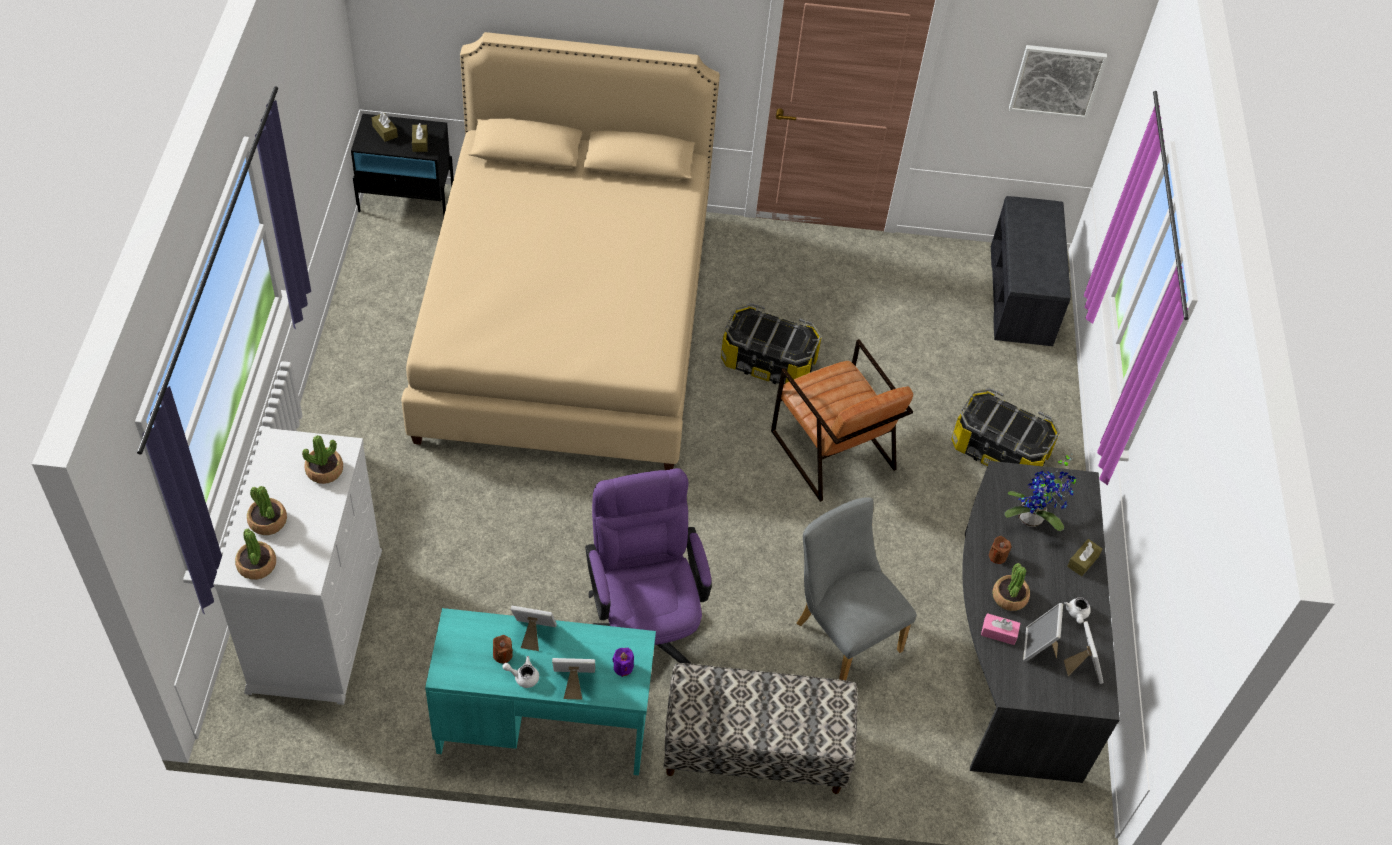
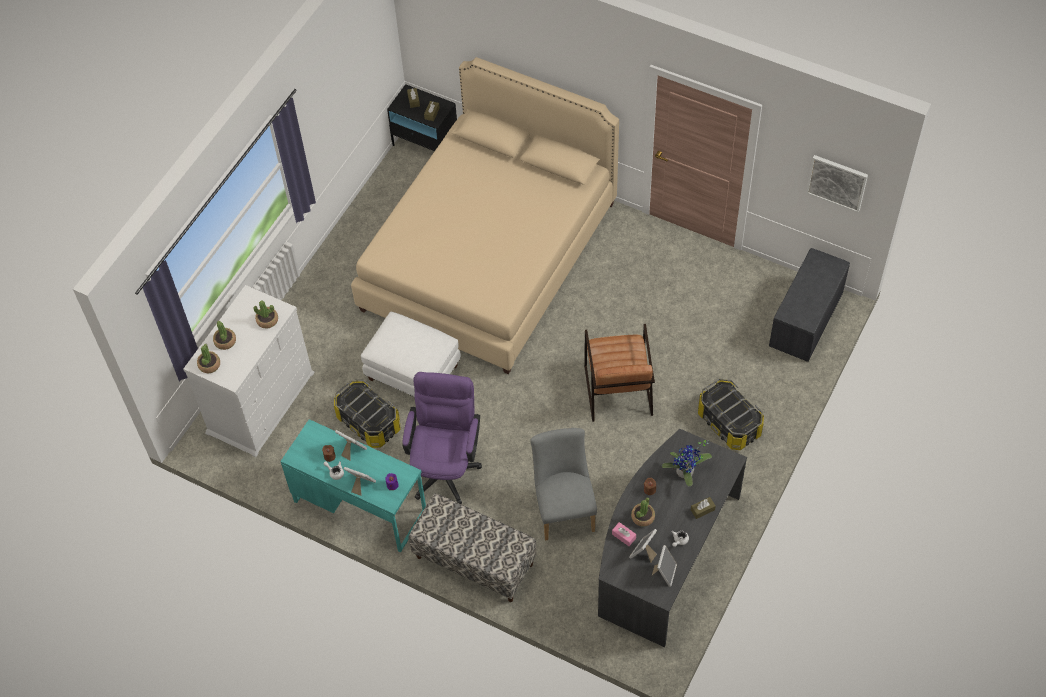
camera: 30 degrees right, 5 degrees up
storage box [721,303,822,384] -> storage box moved to [334,380,400,448]
none -> white ottoman [361,312,461,397]

